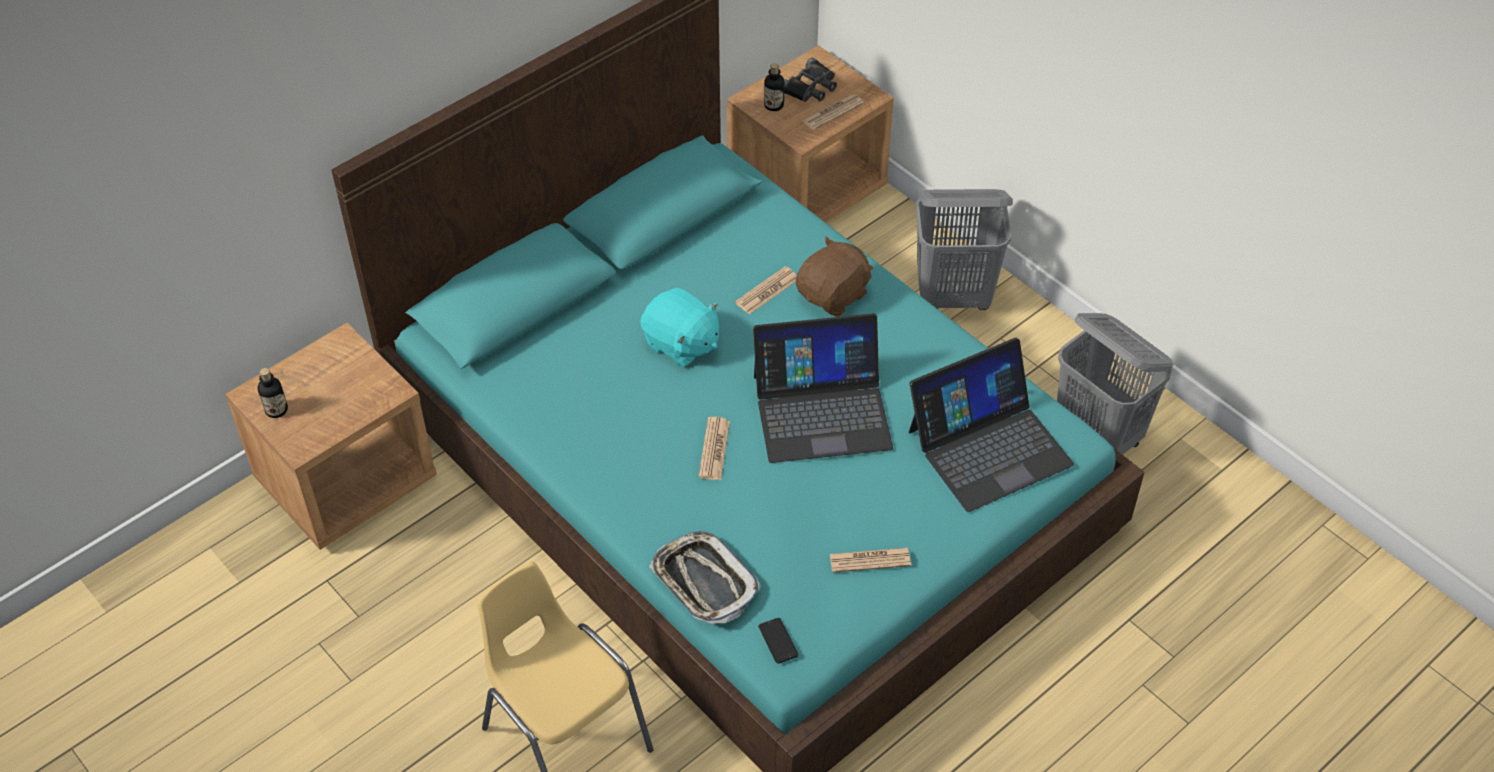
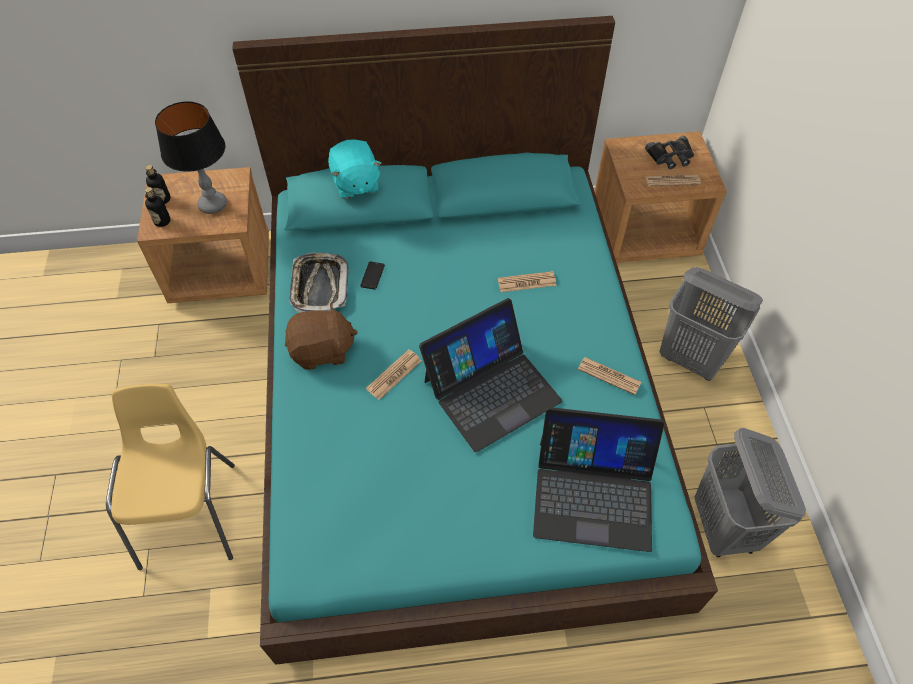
camera: 35 degrees right, 5 degrees up
turquoise plush toy [640,288,719,367] -> turquoise plush toy moved to [328,139,381,199]
tray [649,531,761,624] -> tray moved to [289,252,349,312]
laptop [753,313,893,463] -> laptop turned 60 degrees counterclockwise [419,298,563,452]
phone [758,618,798,664] -> phone moved to [360,261,385,290]
bottle [764,63,785,111] -> bottle moved to [145,187,171,227]
brown plush toy [796,236,874,317] -> brown plush toy moved to [285,303,358,370]
newspaper [830,548,911,573] -> newspaper moved to [578,357,642,395]
none -> table lamp [155,101,227,214]

